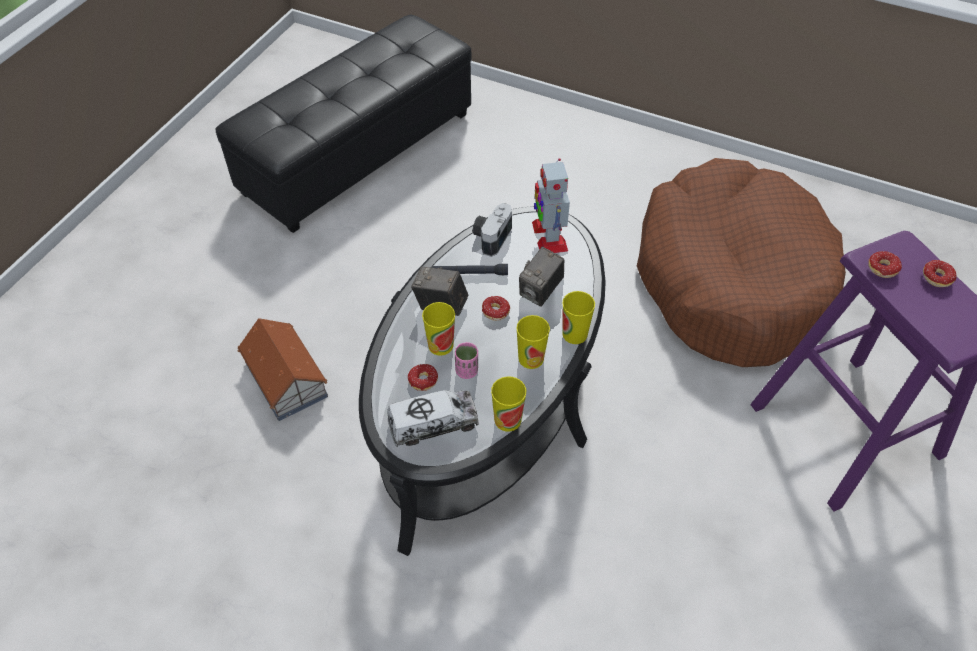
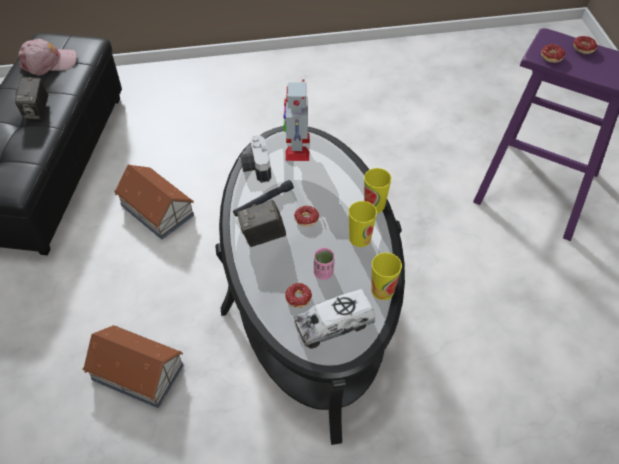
camera: 35 degrees left, 0 degrees up
toy truck [387,390,479,447] -> toy truck turned 150 degrees counterclockwise [294,289,375,349]
cup [422,302,455,356] -> none
camera [519,246,564,307] -> camera moved to [15,77,49,119]
toy robot [532,158,570,253] -> toy robot turned 45 degrees clockwise [283,79,310,161]
brown dog bed [637,158,846,367] -> none
none -> pink cap [18,39,77,76]
none -> toy house [114,165,194,239]

